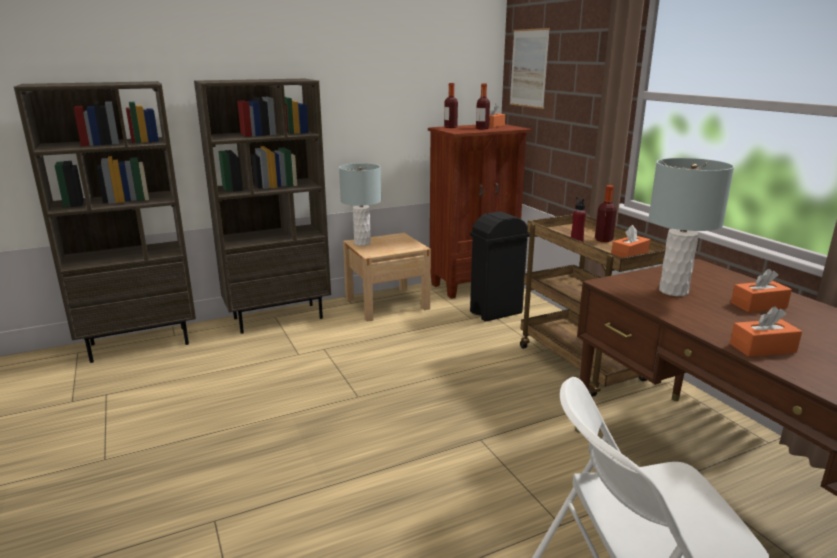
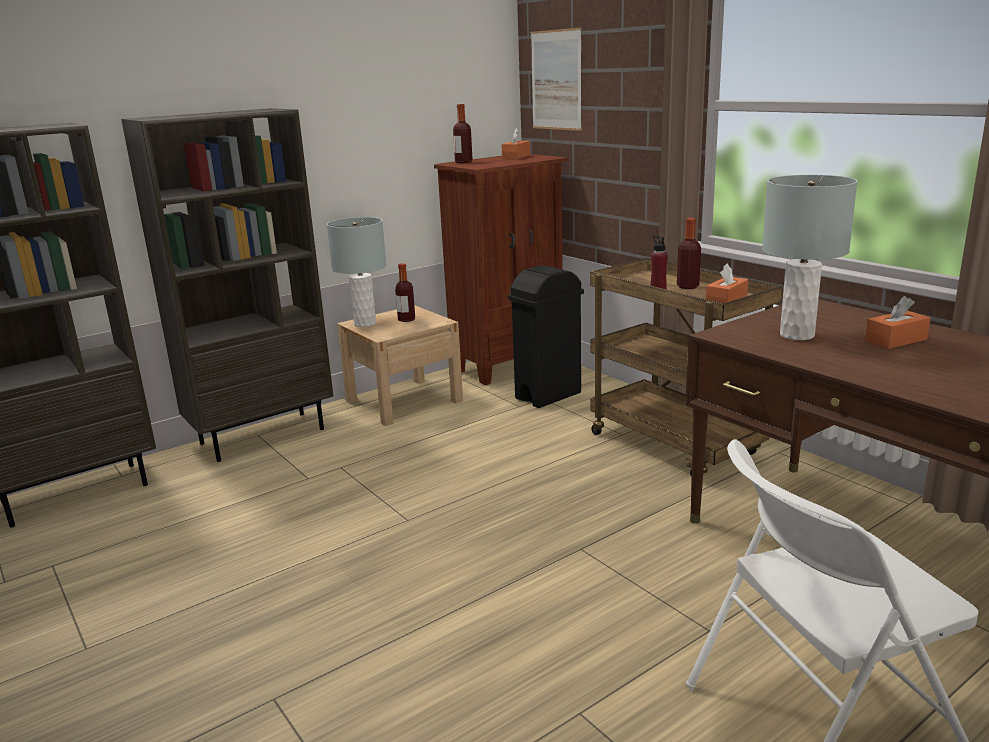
camera: 10 degrees left, 0 degrees up
bottle [476,83,490,129] -> bottle moved to [395,263,415,322]
orange tissue box [730,306,802,357] -> none

